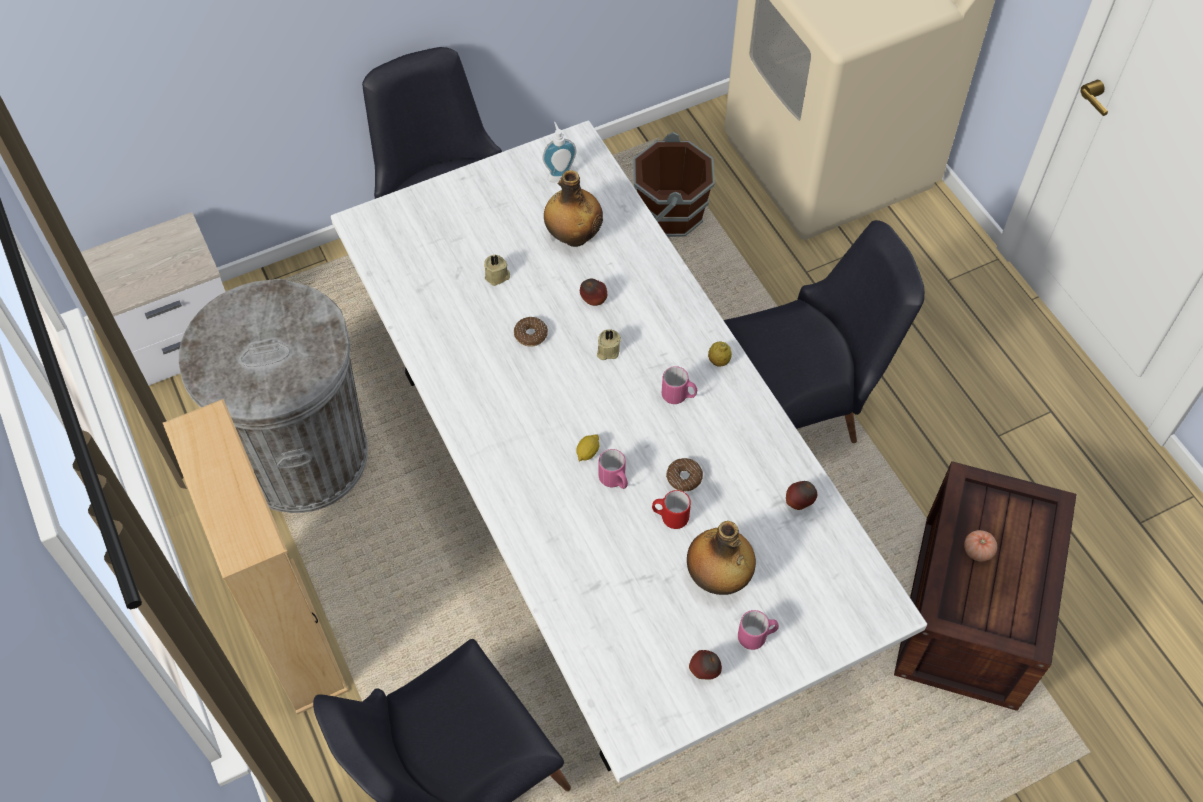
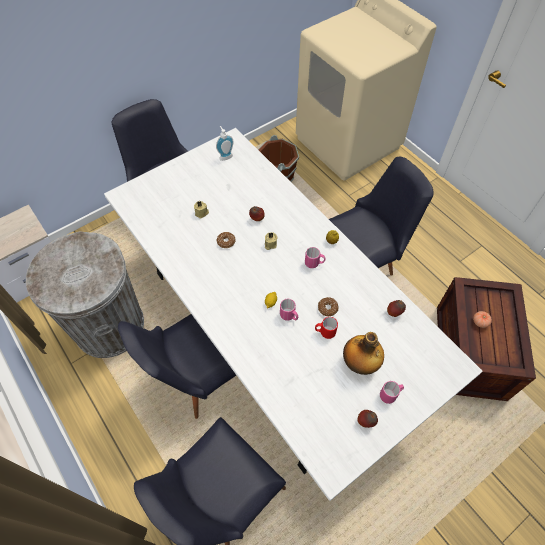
camera: 10 degrees left, 0 degrees up
beige bookcase [163,399,348,715] -> none
bottle [544,170,603,247] -> none
none -> black chair [118,314,236,419]

